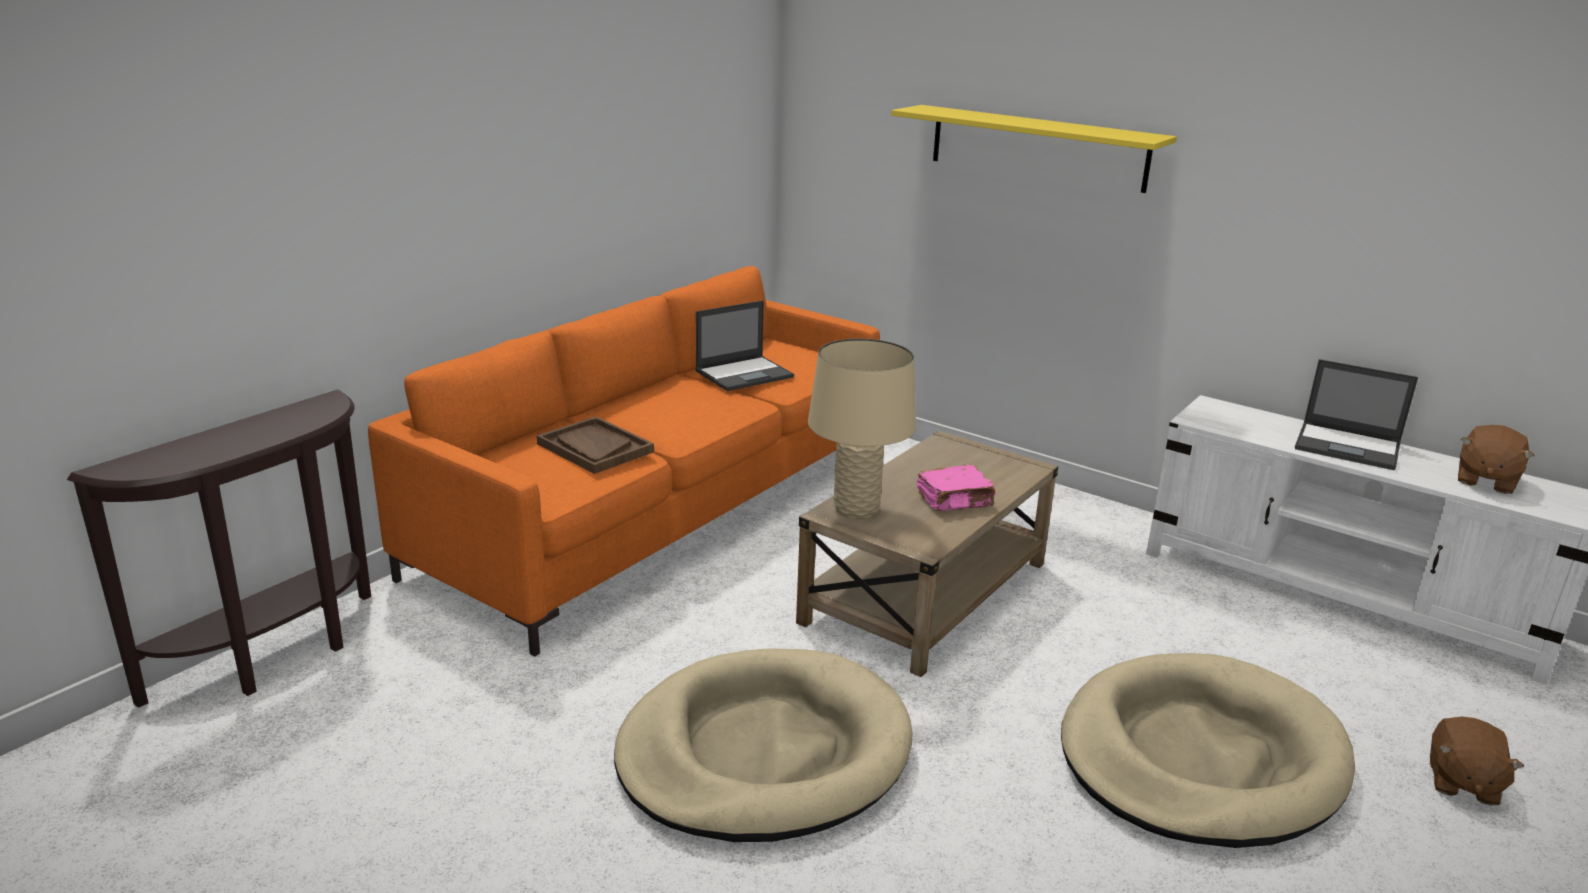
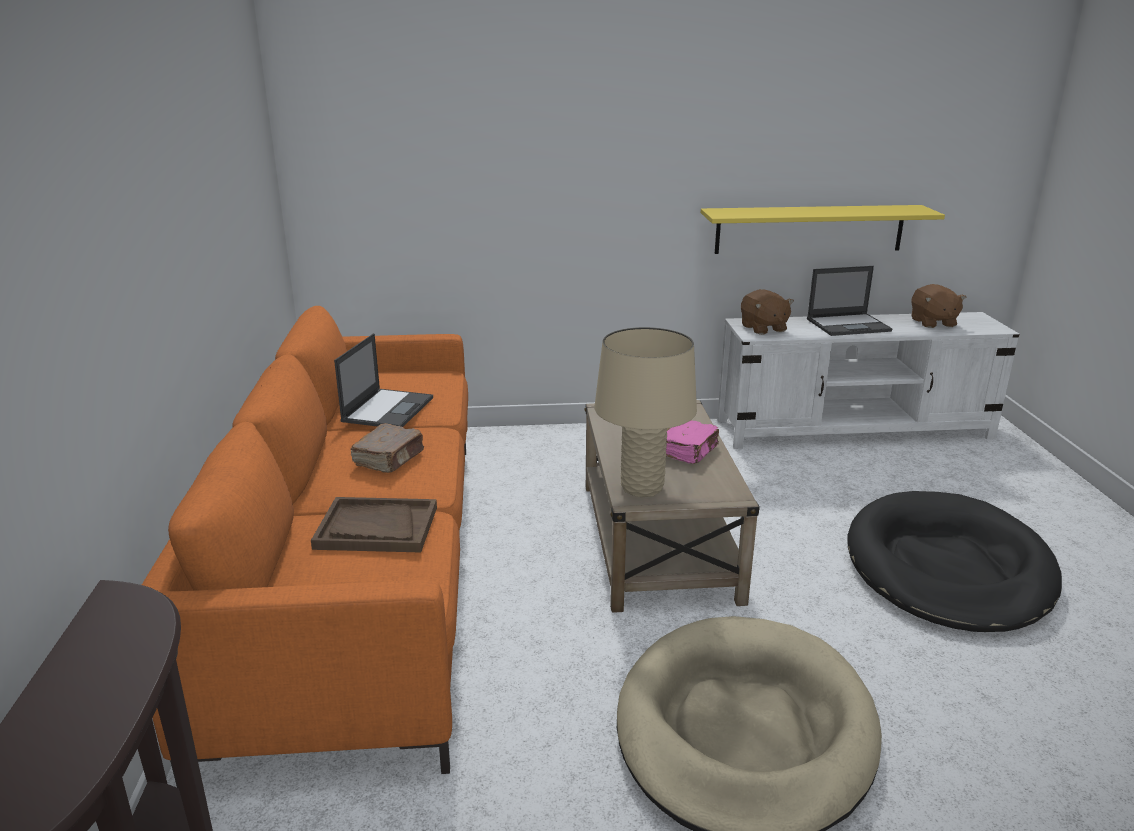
camera: 40 degrees left, 0 degrees up
yellow shelf [891,105,1177,193] -> yellow shelf moved to [701,205,945,254]
beige dog bed [1061,653,1355,848] -> black dog bed [847,491,1062,632]
brown plush toy [1430,717,1524,806] -> brown plush toy moved to [741,289,794,335]
none -> brown book [351,423,424,473]

